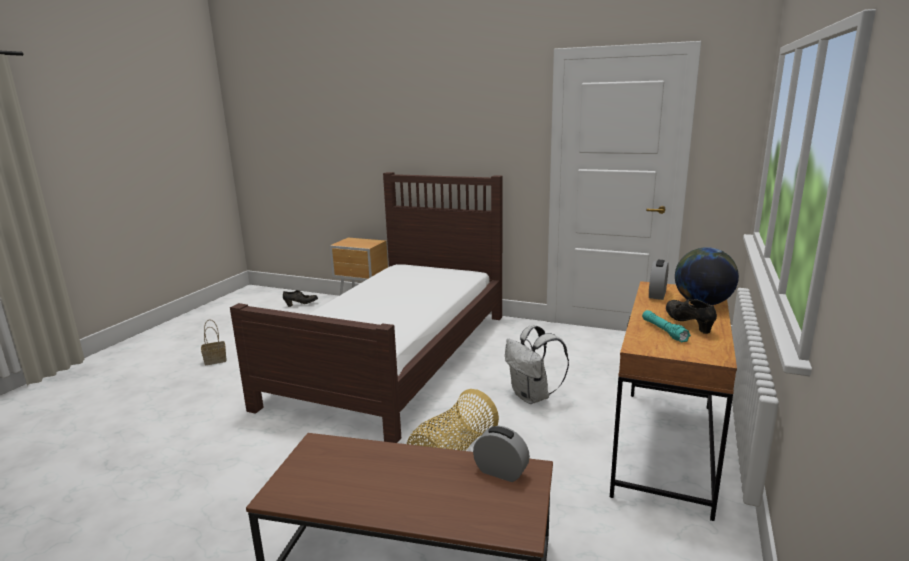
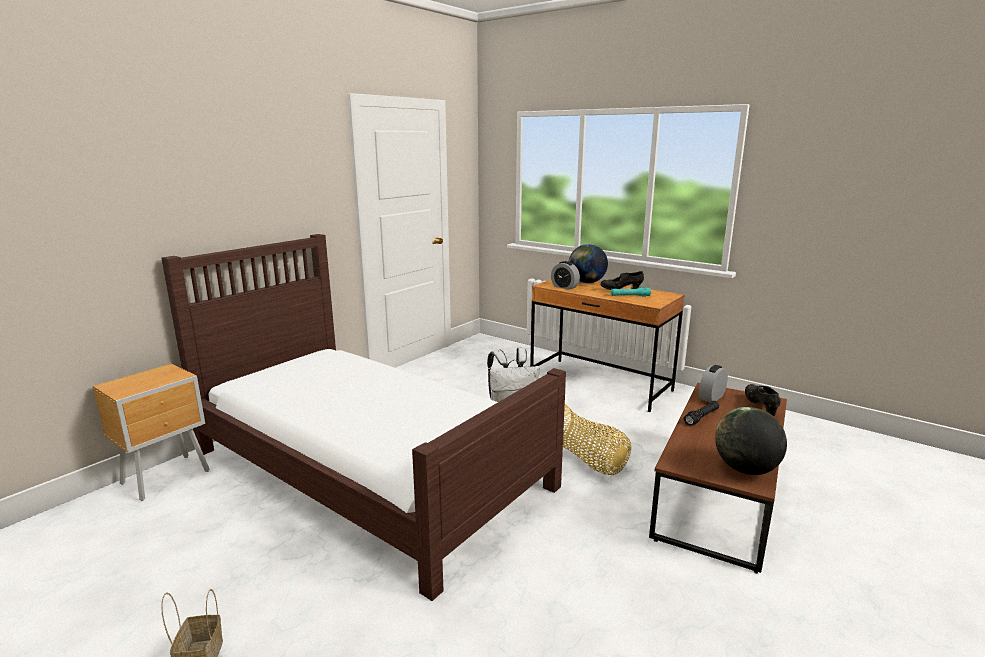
camera: 75 degrees left, 0 degrees up
black shoe [283,290,318,307] -> black shoe moved to [745,384,781,416]
none -> black flashlight [683,401,719,426]
none -> globe [715,407,787,475]

